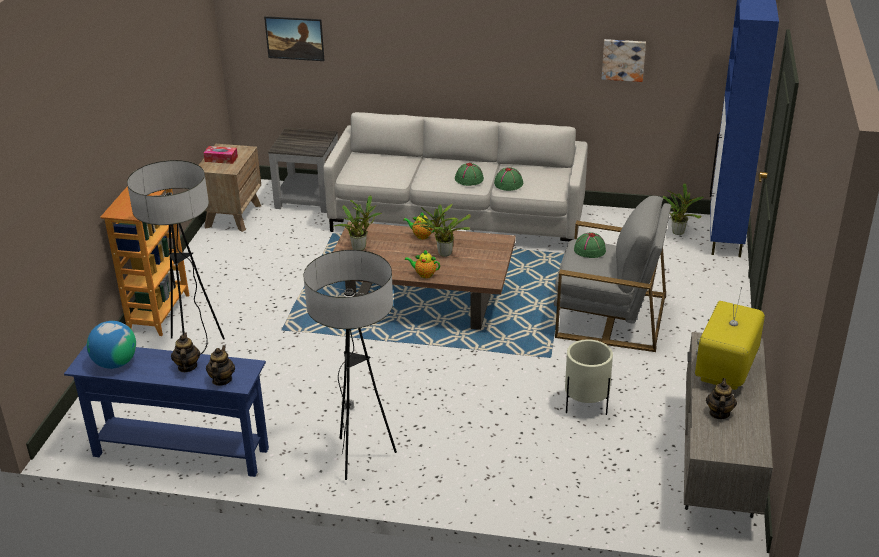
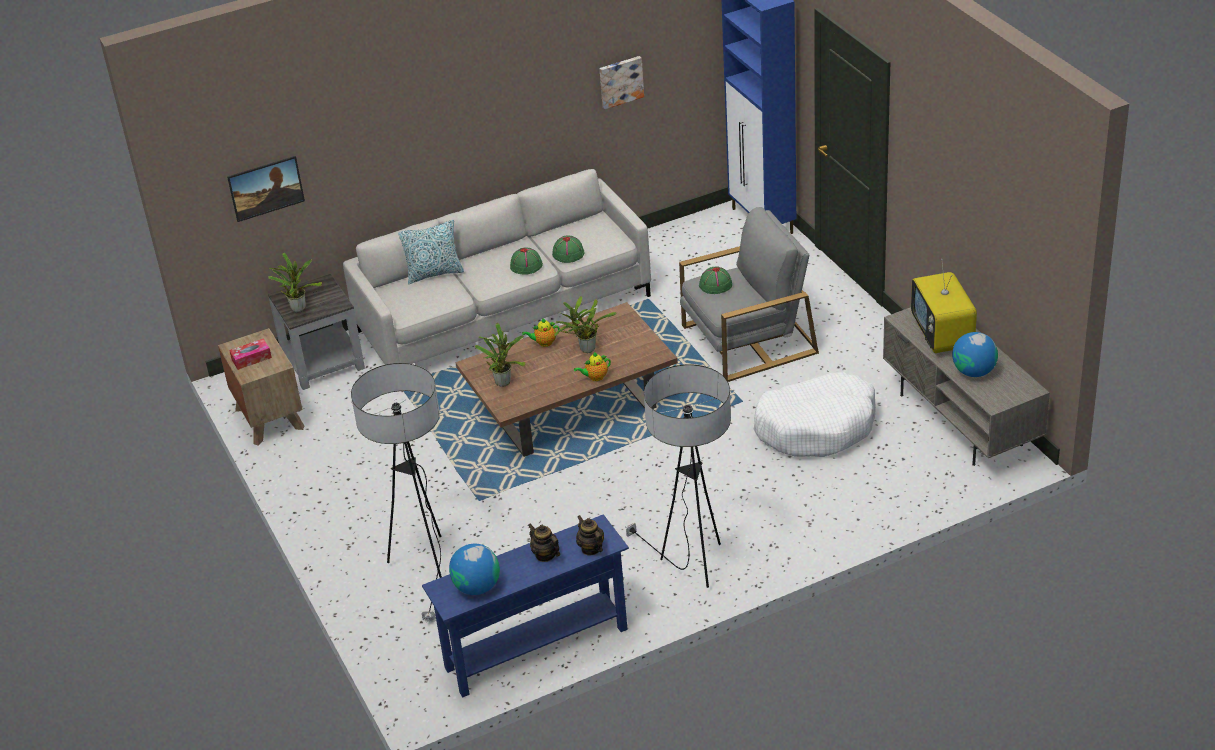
camera: 35 degrees left, 5 degrees up
bookcase [100,186,189,336] -> none
beige planter [565,339,613,415] -> white dog bed [754,372,876,457]
potted plant [663,183,704,235] -> potted plant moved to [268,252,322,312]
teapot [706,378,737,419] -> globe [952,332,998,377]
none -> pillow [398,220,464,284]

